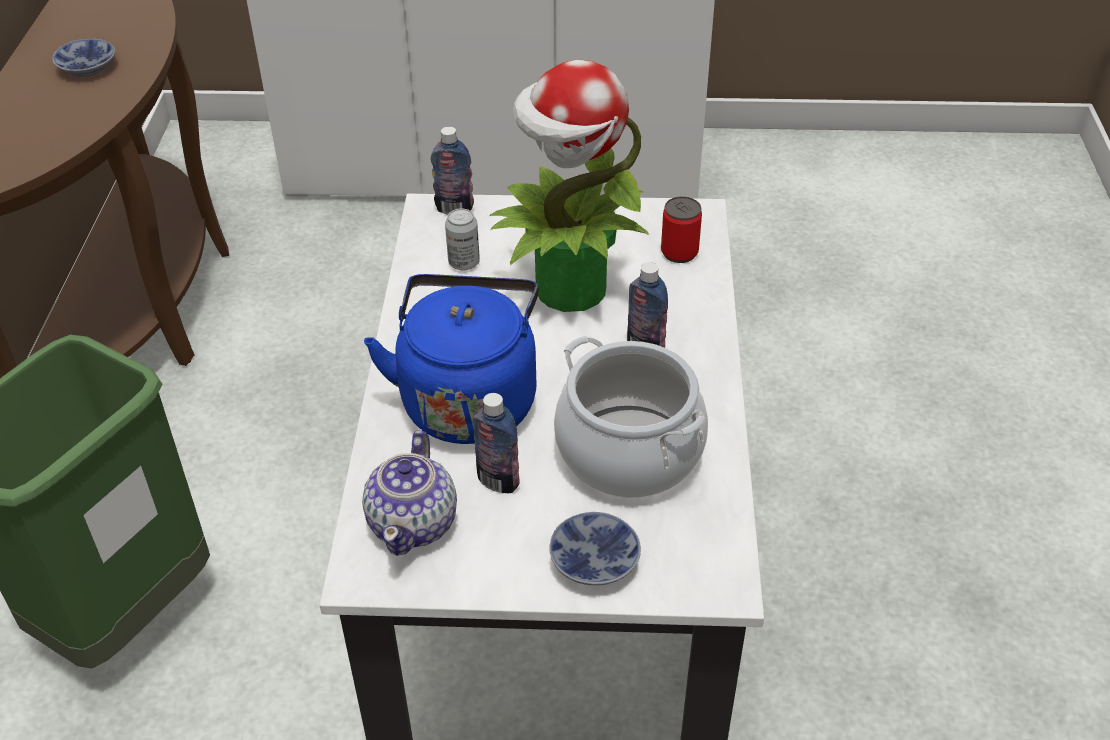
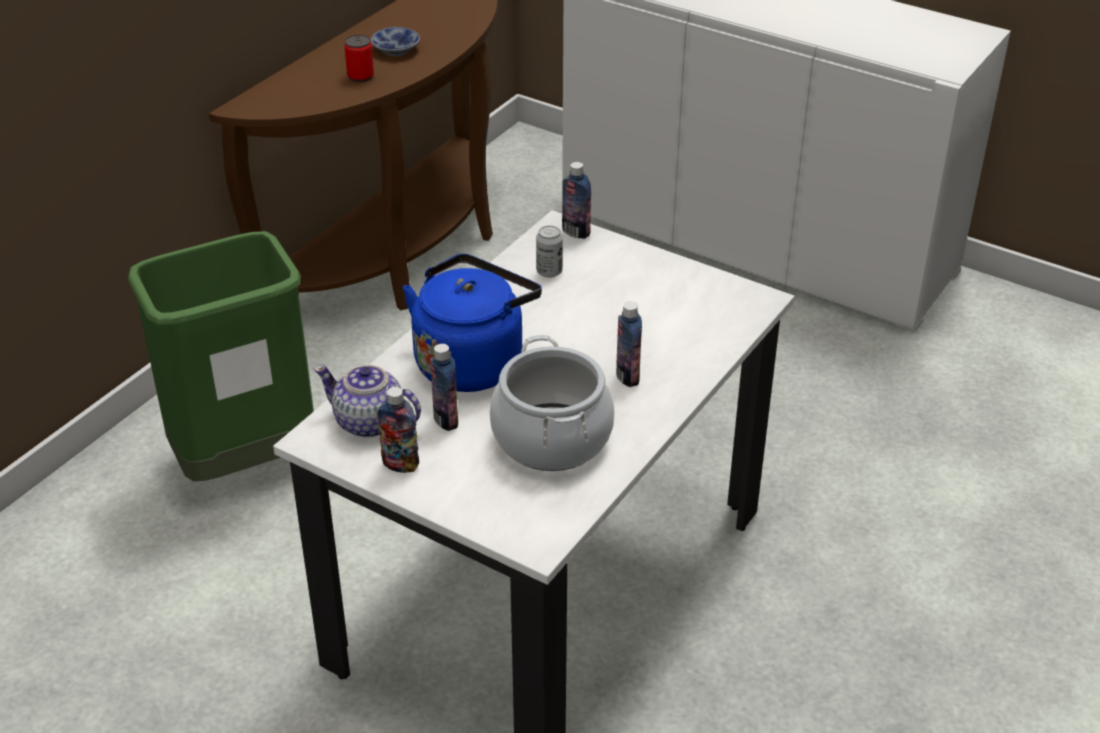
camera: 30 degrees right, 5 degrees down
teapot [362,430,457,556] -> teapot turned 75 degrees clockwise [314,365,421,438]
potted plant [490,60,649,312] -> none
bowl [549,512,641,585] -> none
can [661,196,702,263] -> can moved to [344,35,374,82]
none -> bottle [377,387,419,473]

